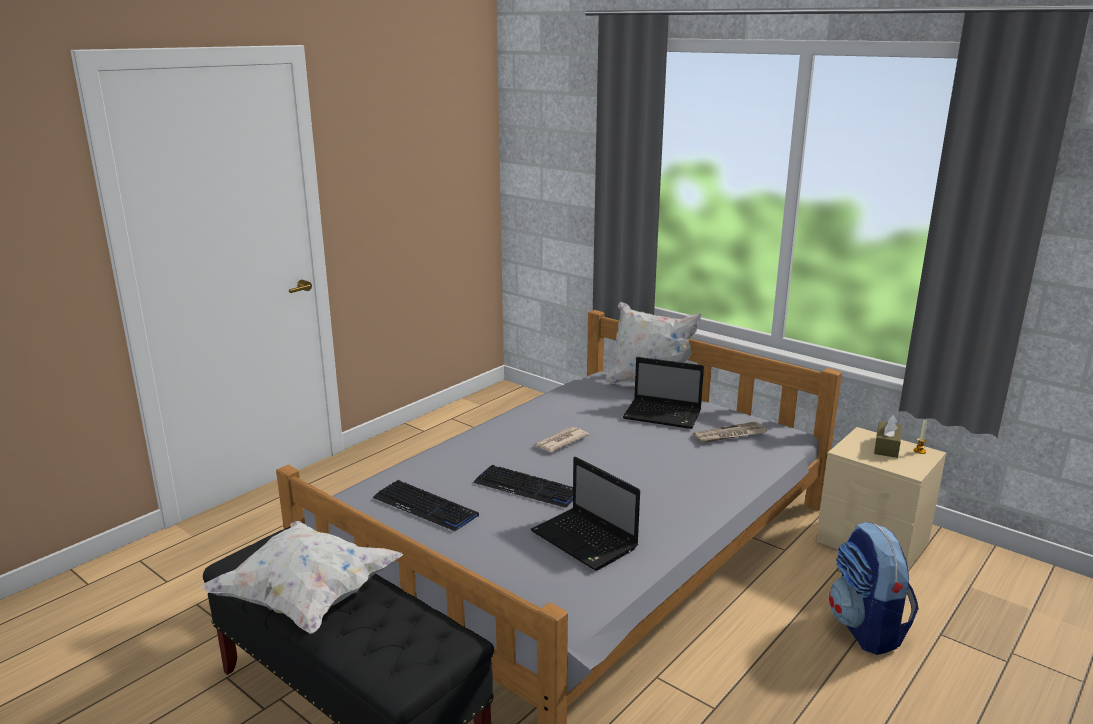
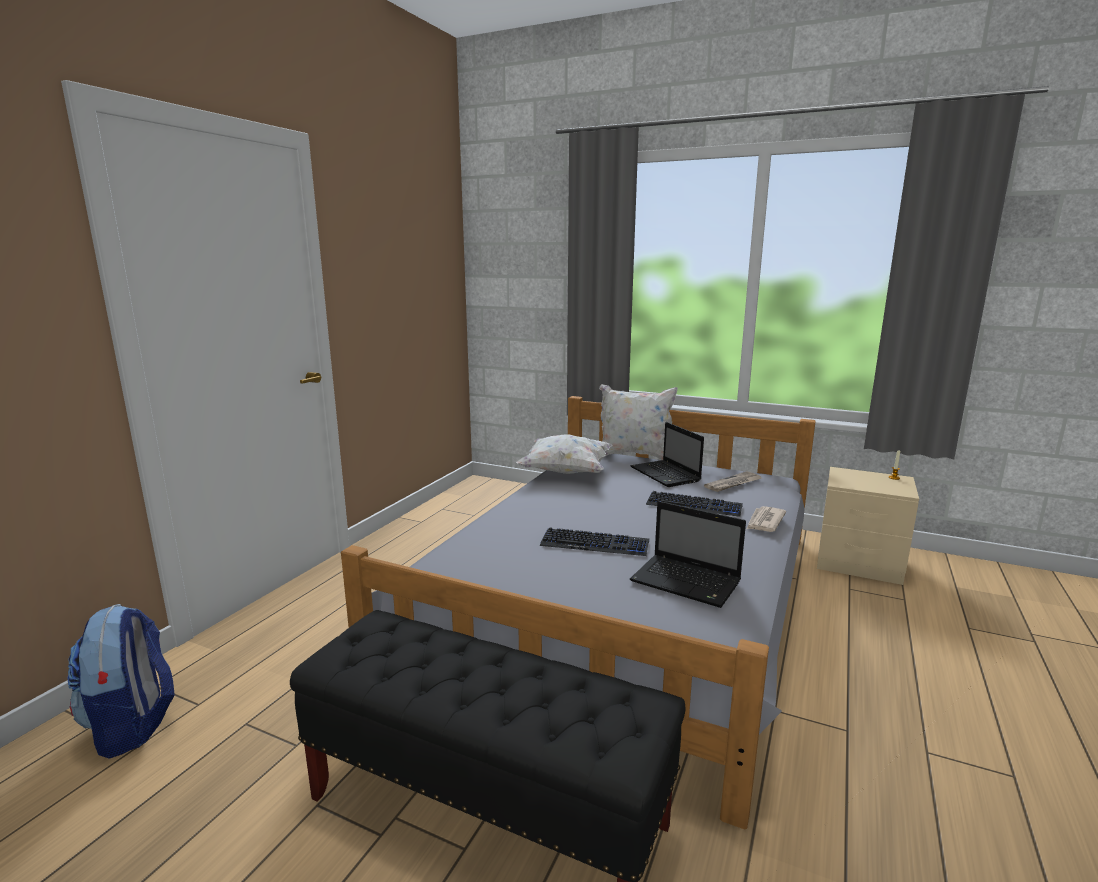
camera: 15 degrees left, 5 degrees down
white pillow [201,521,403,634] -> white pillow moved to [516,434,613,474]
keyboard [373,480,479,531] -> keyboard moved to [646,491,743,517]
newspaper [534,427,589,452] -> newspaper moved to [747,506,786,532]
laptop [623,357,704,429] -> laptop turned 60 degrees clockwise [631,422,704,487]
backpack [829,522,918,655] -> backpack moved to [67,604,175,759]
brown tissue box [874,415,902,458] -> none

